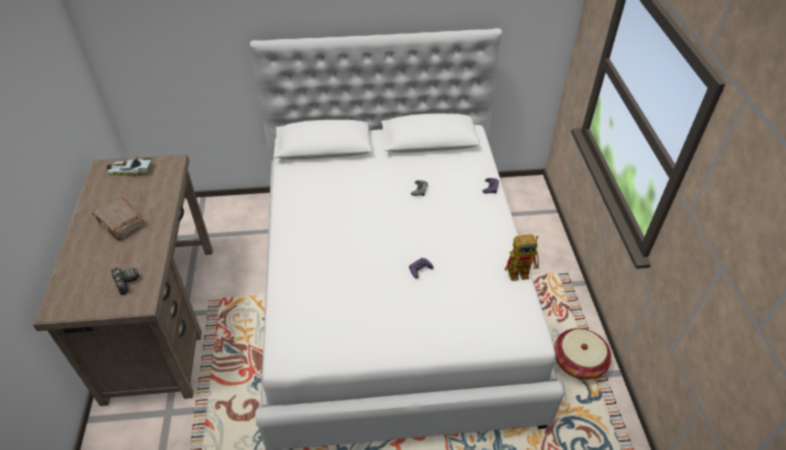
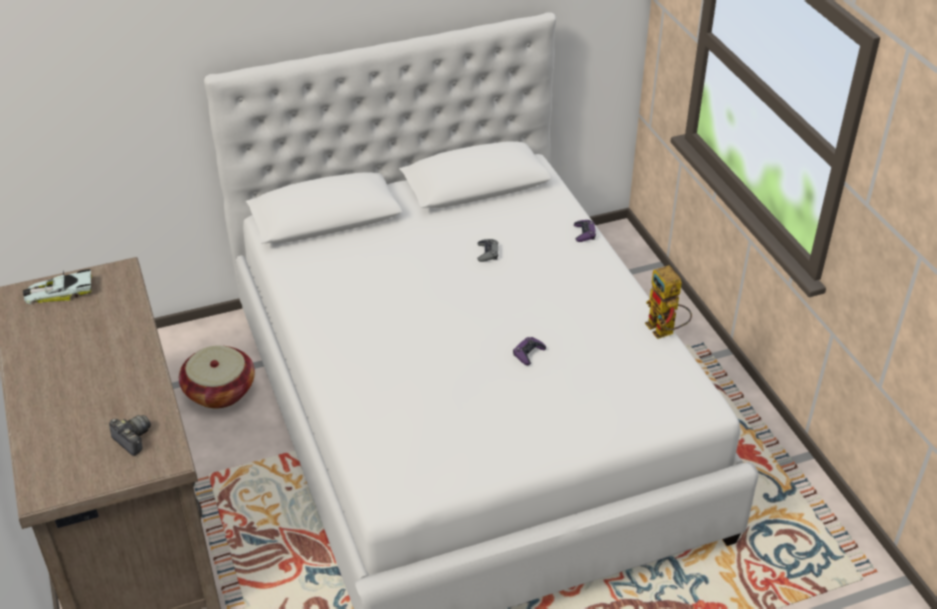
camera: 15 degrees left, 5 degrees down
brown book [92,197,144,241] -> none
toy robot [505,234,539,281] -> toy robot turned 90 degrees clockwise [645,265,692,339]
basket [554,328,612,380] -> basket moved to [179,346,255,409]

